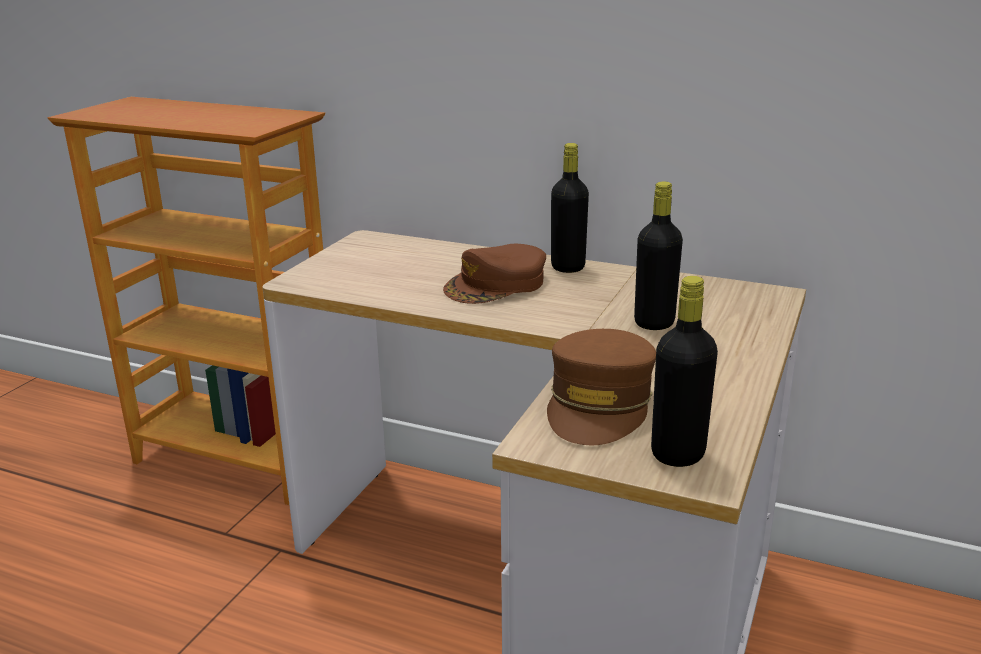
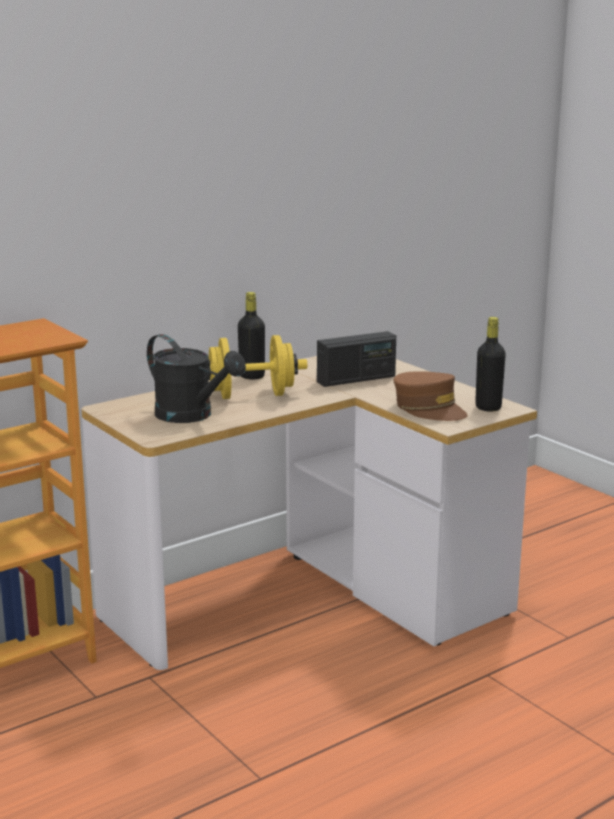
camera: 60 degrees left, 5 degrees down
brown cap [443,244,546,304] -> yellow dumbbell [207,335,307,399]
black bottle [634,182,683,330] -> radio [317,331,396,387]
none -> black watering can [147,334,246,423]

